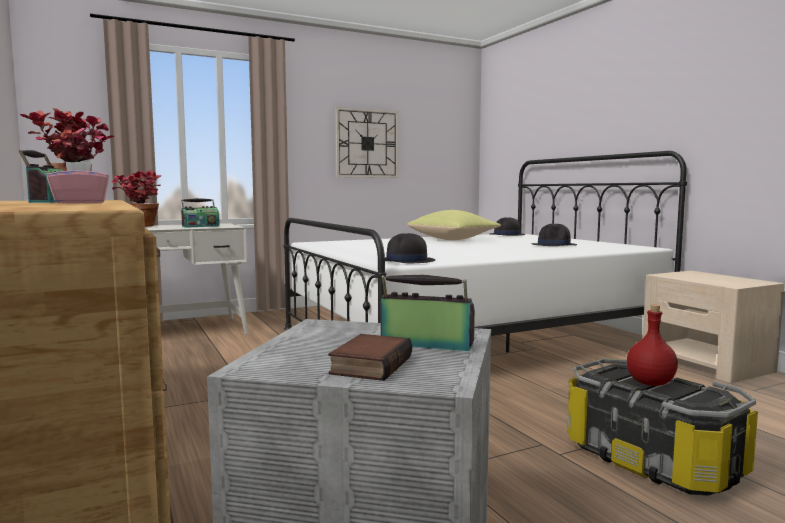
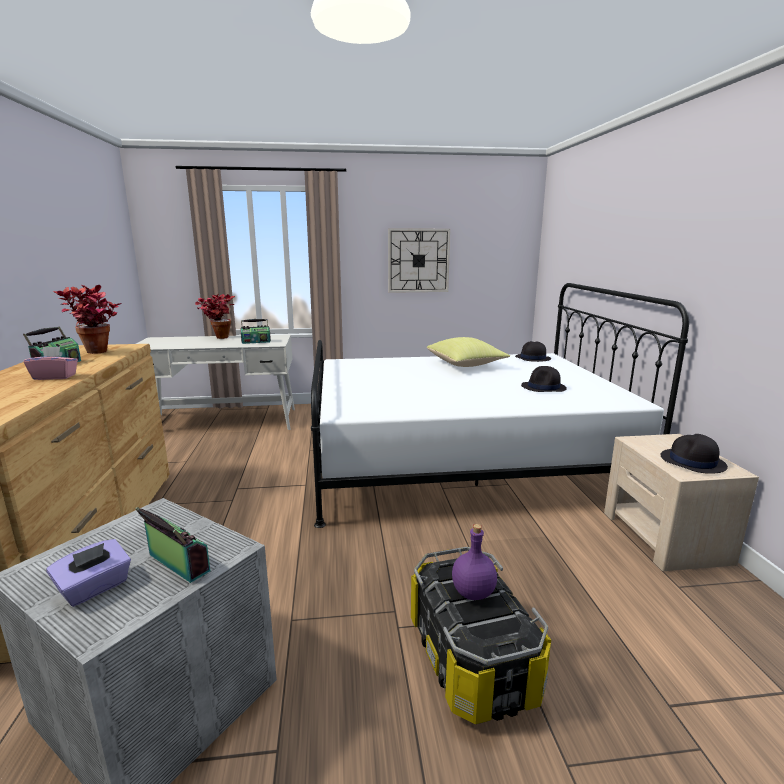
camera: 20 degrees right, 10 degrees up
book [328,334,412,381] -> purple tissue box [46,539,131,607]
black hat [385,233,435,263] -> black hat moved to [661,434,728,474]
red bottle [627,305,678,386] -> purple bottle [452,524,497,600]

